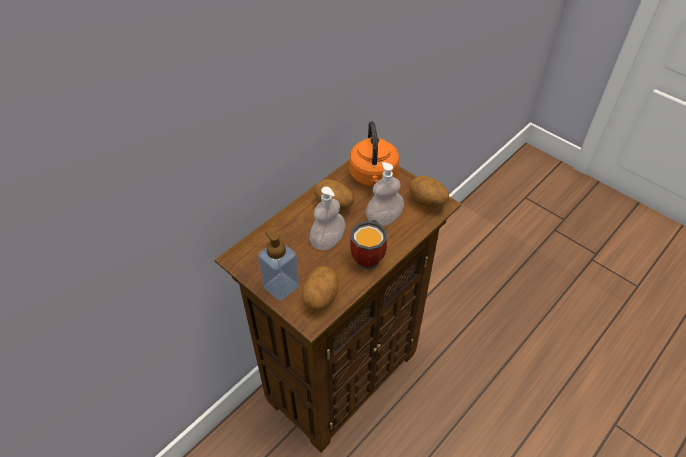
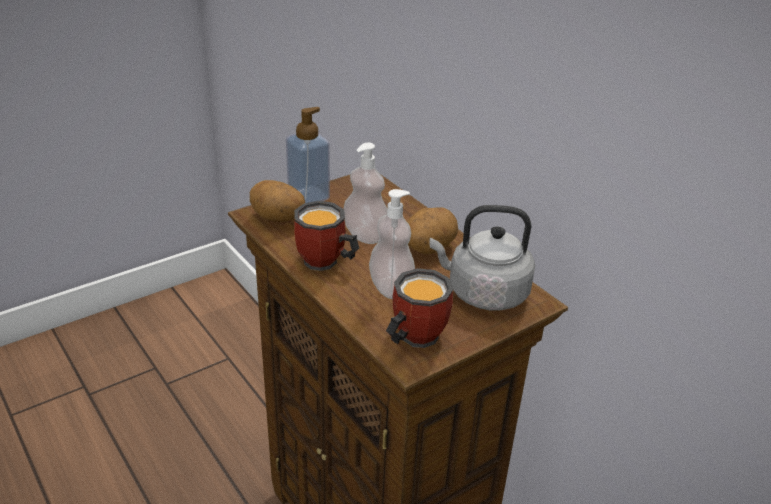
camera: 100 degrees right, 15 degrees down
orange kettle [349,121,399,187] -> grey kettle [429,205,535,310]
potato [409,176,449,208] -> mug [386,268,453,348]

